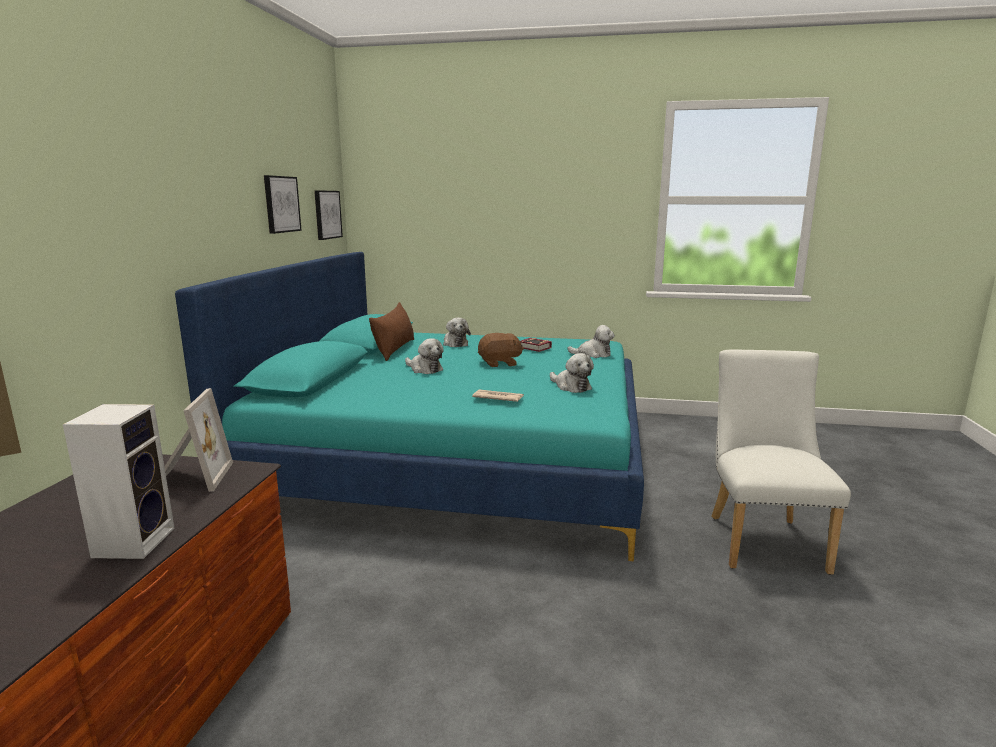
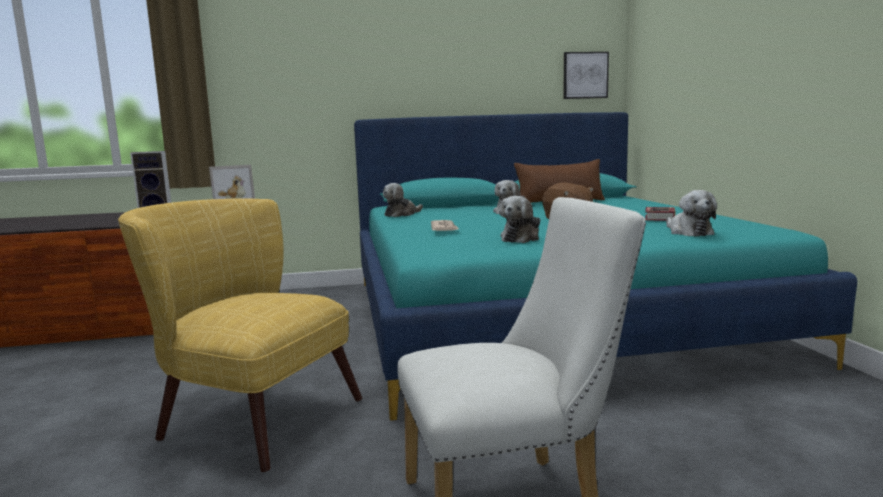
camera: 70 degrees right, 5 degrees down
picture [264,175,302,234] -> none
plush toy [443,318,471,347] -> plush toy moved to [383,183,423,217]
none -> yellow armchair [118,198,362,472]

